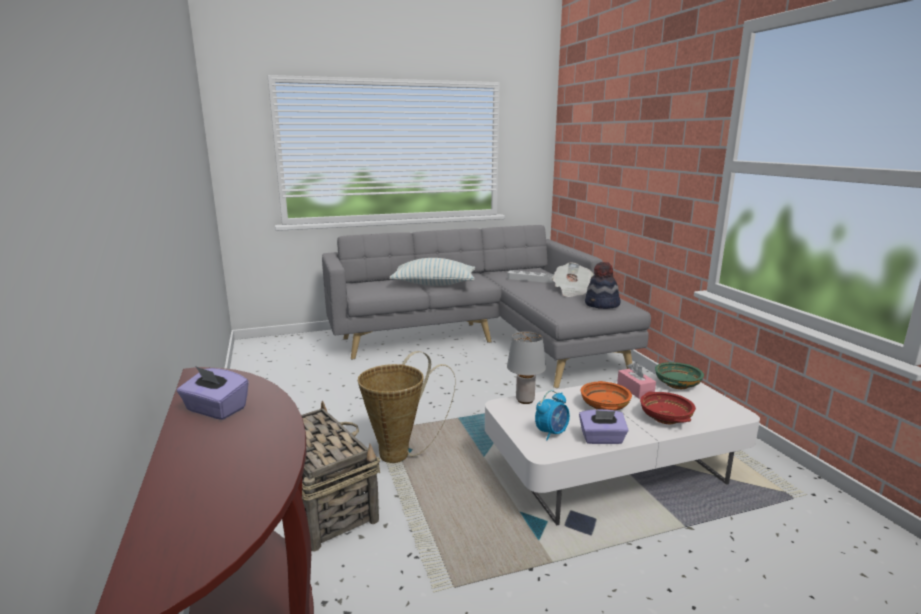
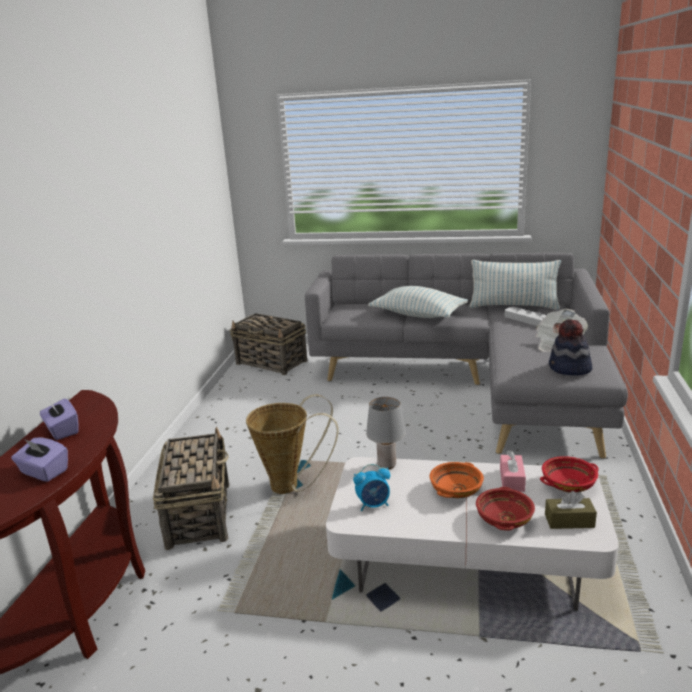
camera: 30 degrees right, 5 degrees up
purple tissue box [579,409,629,444] -> purple tissue box moved to [11,437,68,482]
green bowl [655,362,704,389] -> red bowl [540,456,599,492]
none -> basket [230,313,307,375]
none -> pillow [469,260,561,310]
none -> brown tissue box [545,491,597,529]

